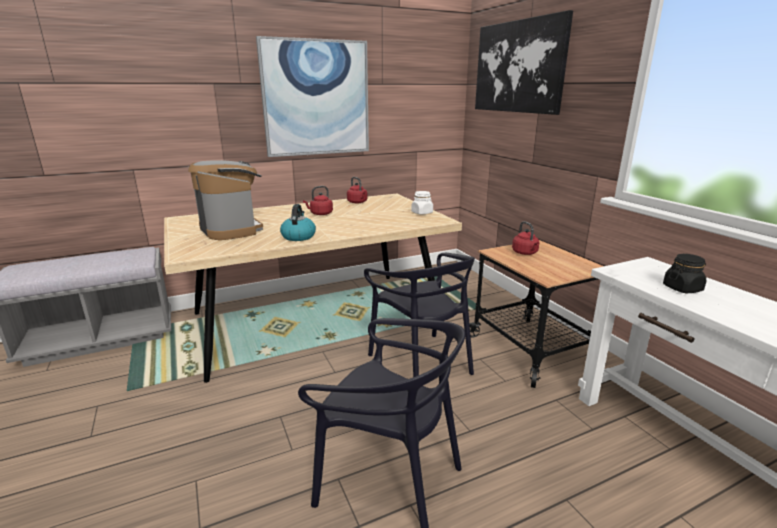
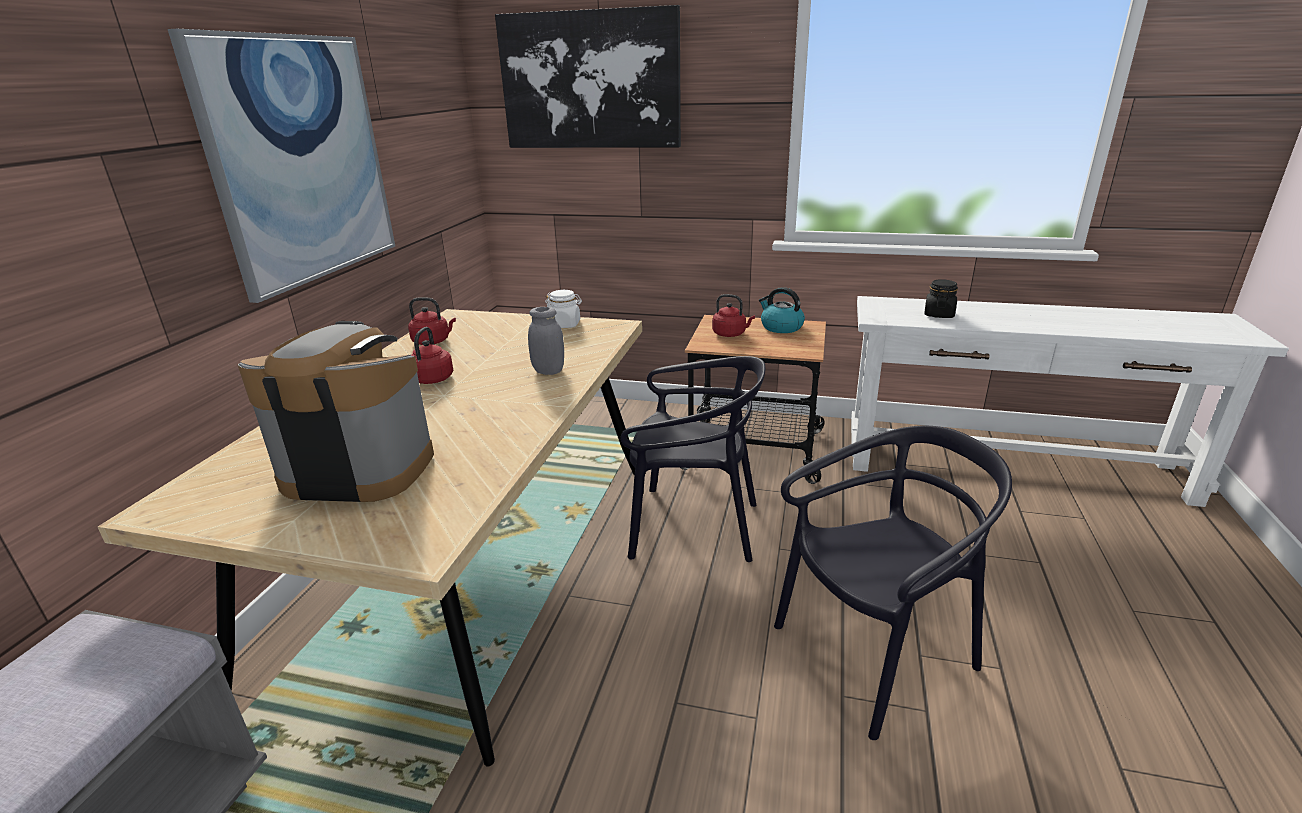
camera: 50 degrees left, 5 degrees up
kettle [280,204,316,241] -> kettle moved to [759,287,805,333]
none -> grey jar [528,307,564,375]

